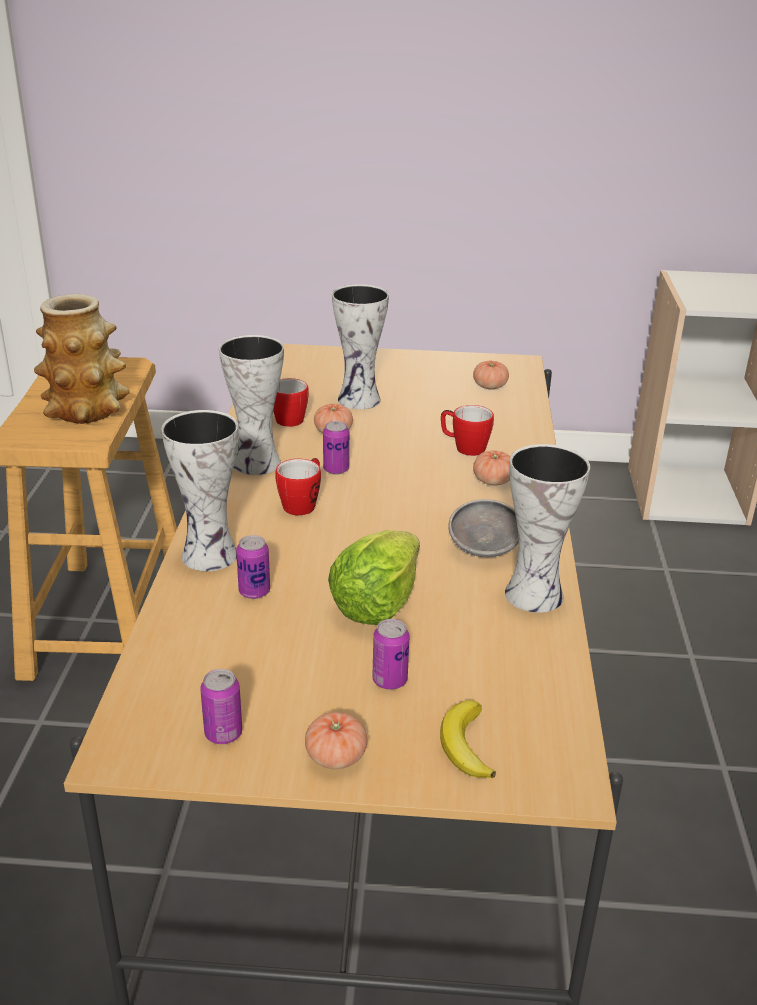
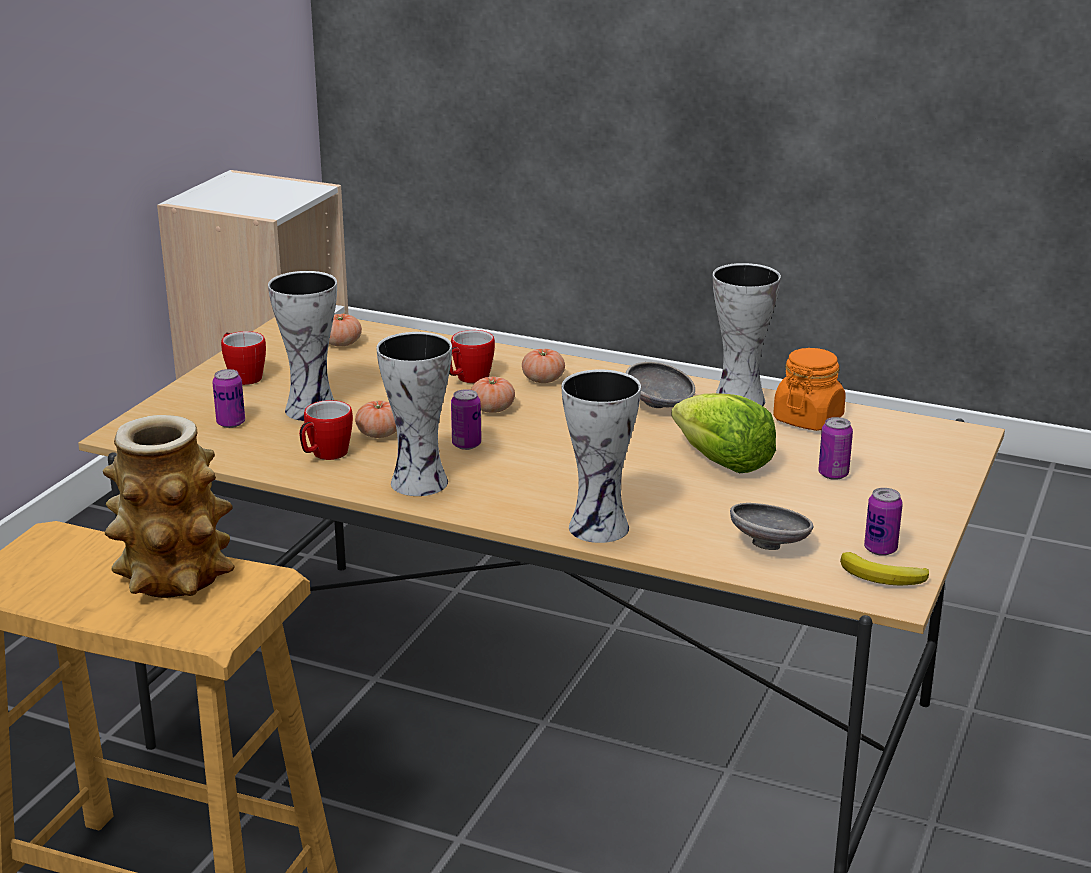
camera: 70 degrees left, 5 degrees down
can [236,535,270,599] -> can moved to [212,369,245,428]
mug [275,458,321,516] -> mug moved to [221,331,266,385]
tomato [305,712,367,769] -> tomato moved to [471,377,515,413]
banana [440,700,496,778] -> banana moved to [840,552,929,586]
none -> grey bowl [730,503,813,550]
none -> orange jar [773,348,846,431]

